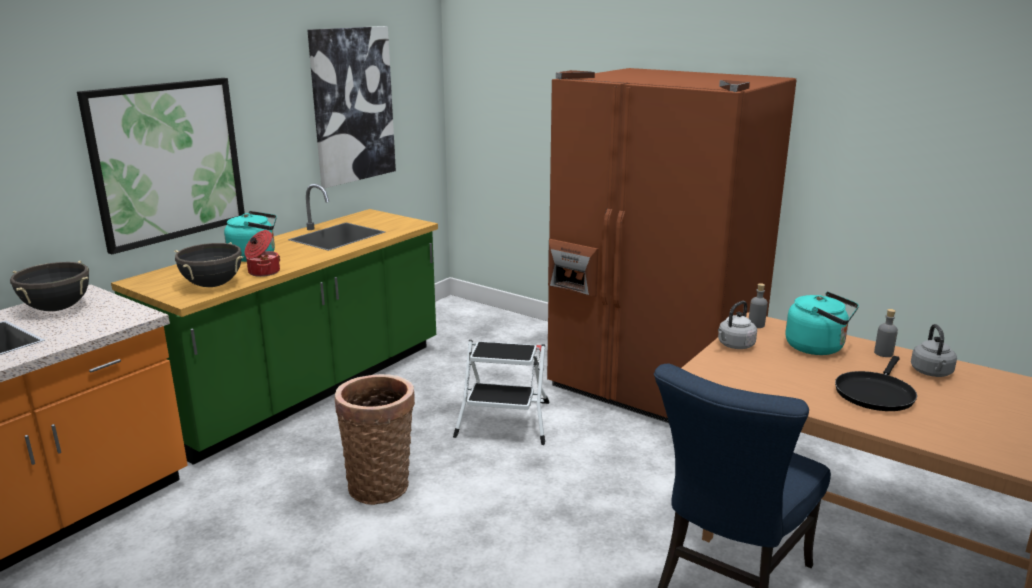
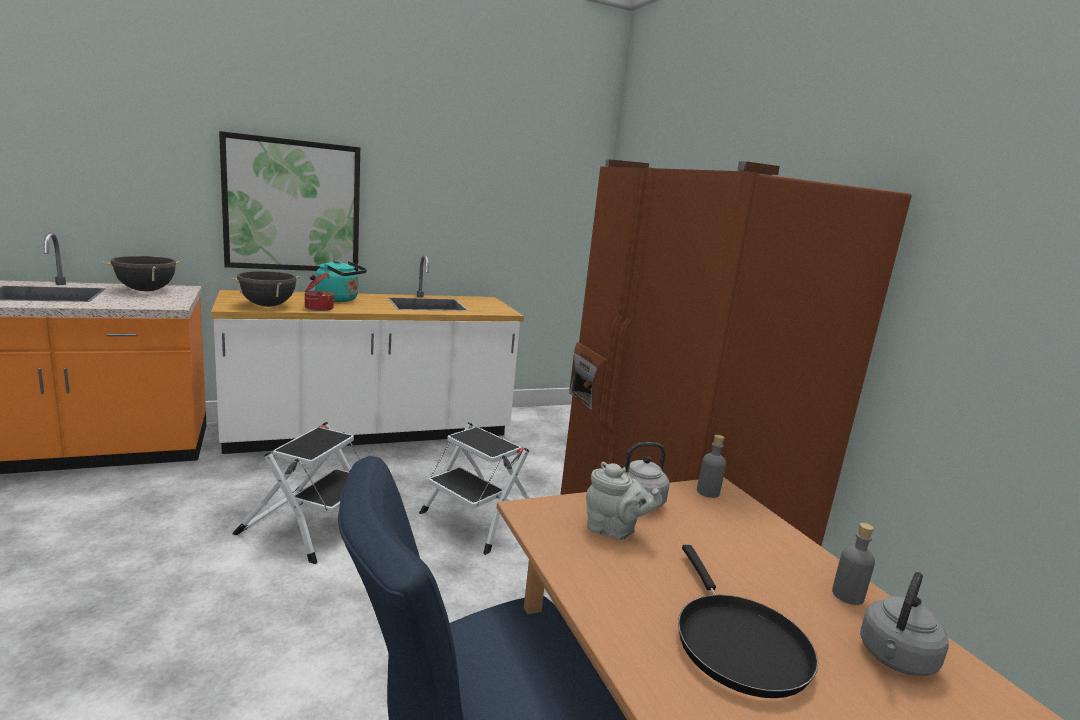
camera: 30 degrees right, 5 degrees down
green counter [111,184,438,465] -> white counter [211,255,524,454]
picture [307,26,396,188] -> none
basket [335,374,415,505] -> step ladder [232,422,360,564]
turquoise kettle [785,292,859,355] -> none
black frying pan [835,356,917,411] -> black frying pan turned 75 degrees counterclockwise [678,545,818,698]
none -> grey teapot [586,462,663,540]

